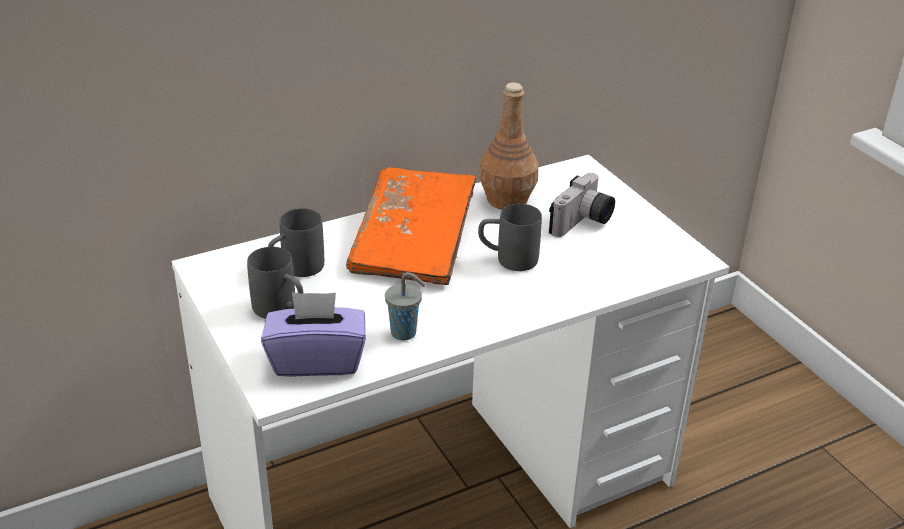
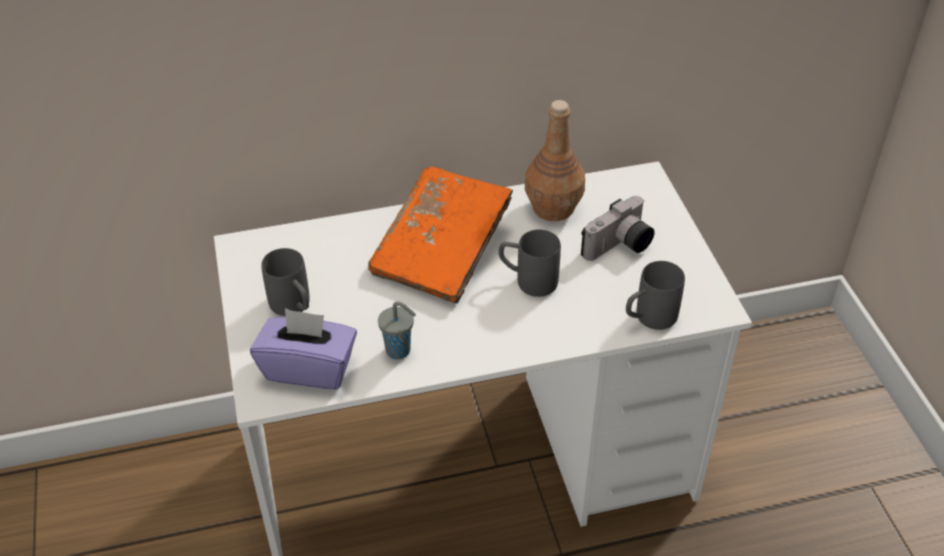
camera: 15 degrees right, 10 degrees up
grey mug [268,208,324,277] -> grey mug moved to [626,261,685,330]

